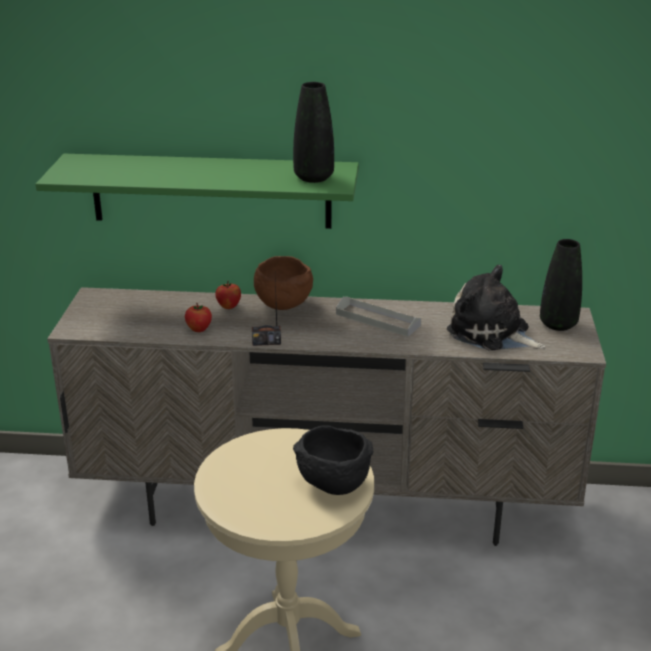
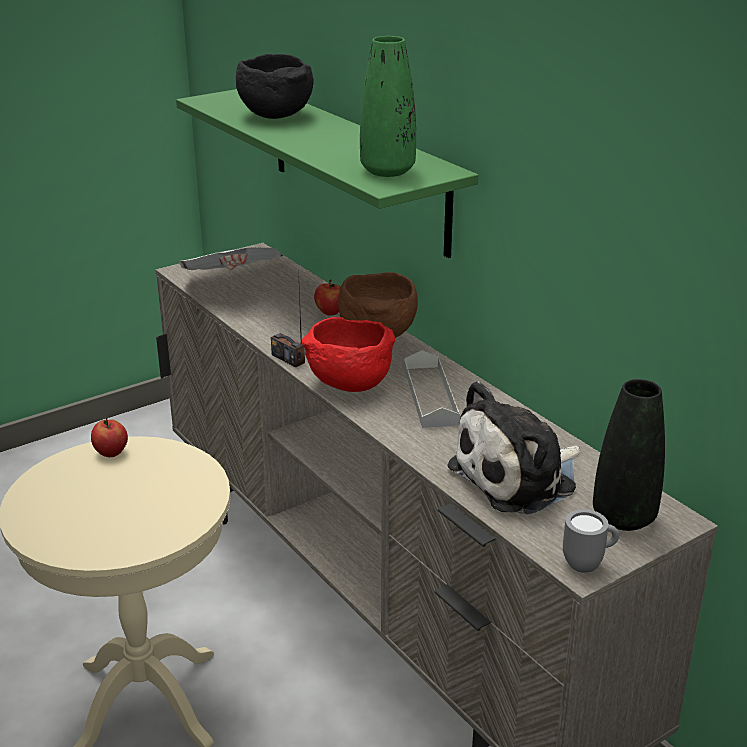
camera: 50 degrees right, 0 degrees up
apple [185,303,212,332] -> apple moved to [91,417,128,457]
black vase [293,82,334,183] -> green vase [360,36,416,177]
black bowl [293,426,373,495] -> black bowl moved to [236,54,314,119]
plush toy [447,265,545,351] -> plush toy turned 120 degrees counterclockwise [447,381,581,514]
none -> newspaper [177,247,283,270]
none -> red bowl [301,317,395,392]
none -> grey mug [563,509,619,573]

